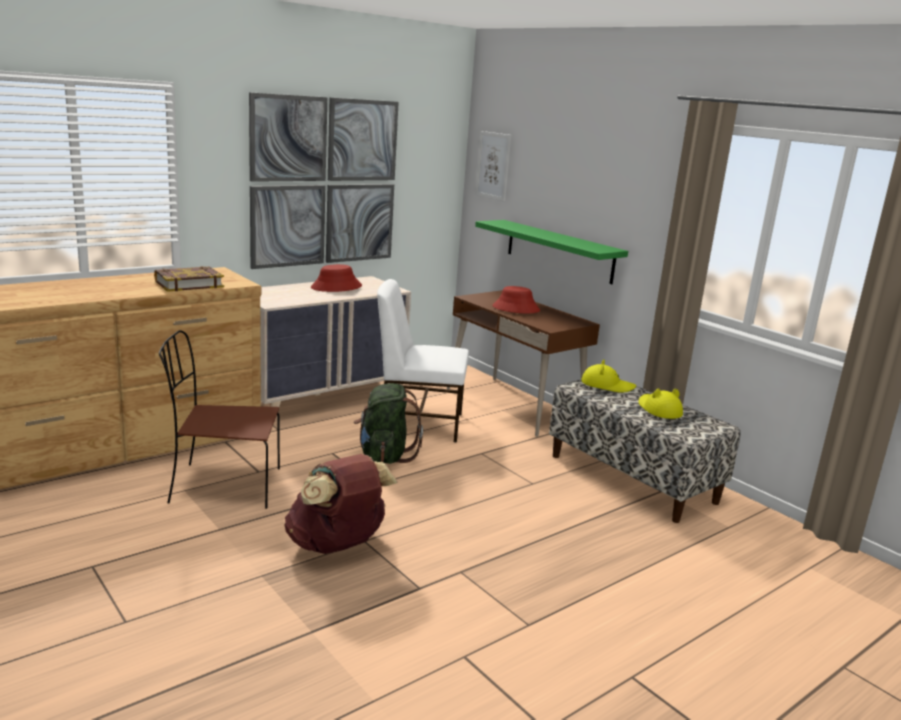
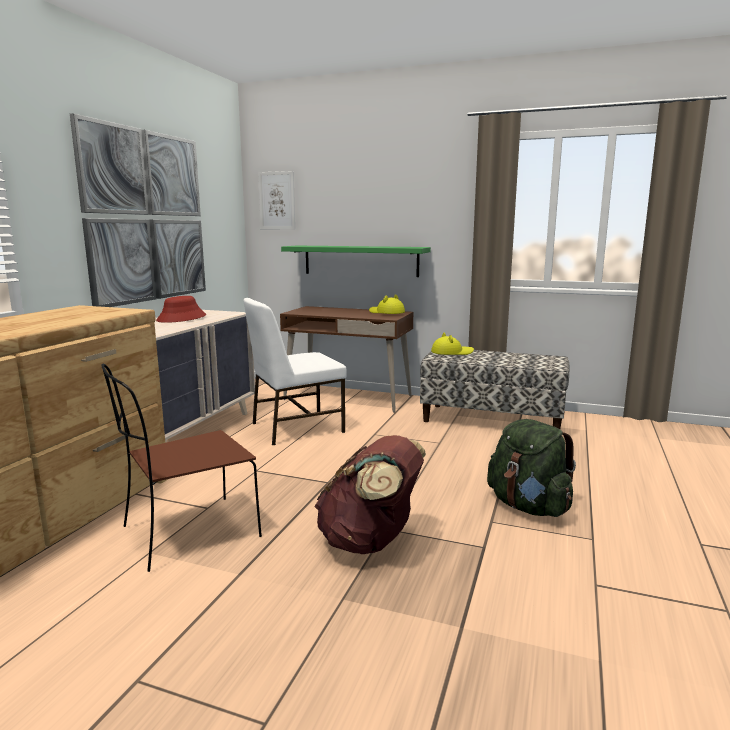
camera: 30 degrees left, 5 degrees down
book [154,266,224,292] -> none
green backpack [354,383,423,464] -> green backpack moved to [487,419,576,517]
red hat [492,286,540,313] -> none
yellow hat [638,388,683,419] -> yellow hat moved to [369,294,405,314]

